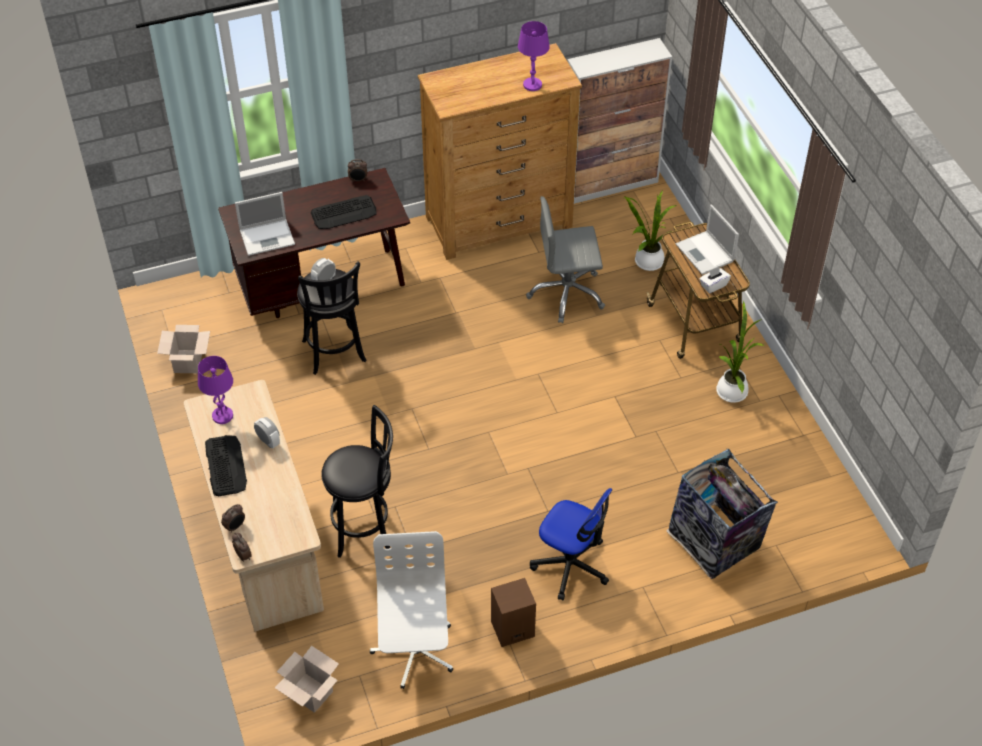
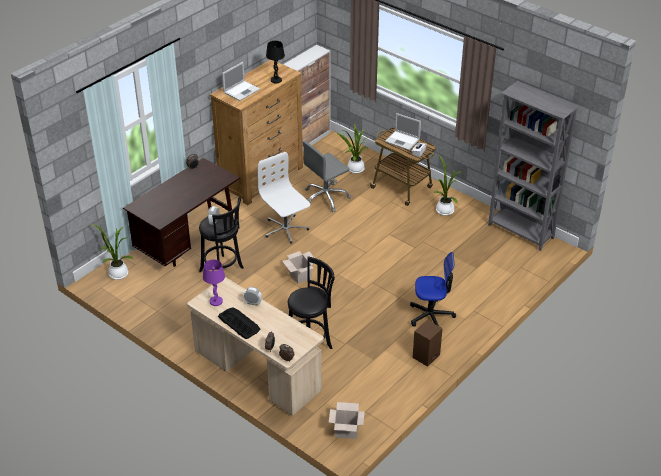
camera: 30 degrees left, 10 degrees down
cardboard box [157,325,210,373] -> cardboard box moved to [282,251,314,284]
laptop [235,192,295,256] -> laptop moved to [222,62,260,101]
keyboard [311,195,376,229] -> none
white office chair [370,531,453,689] -> white office chair moved to [258,152,310,243]
purple table lamp [518,21,550,91] -> black table lamp [266,41,285,83]
trash can [666,449,778,579] -> none
none -> potted plant [90,224,133,280]
none -> grey bookcase [488,81,579,251]

